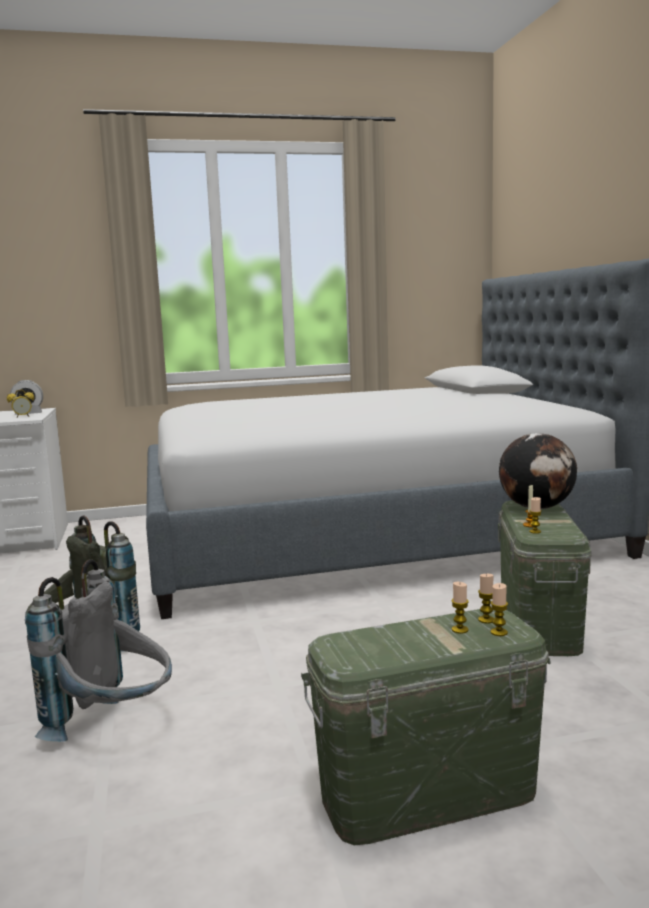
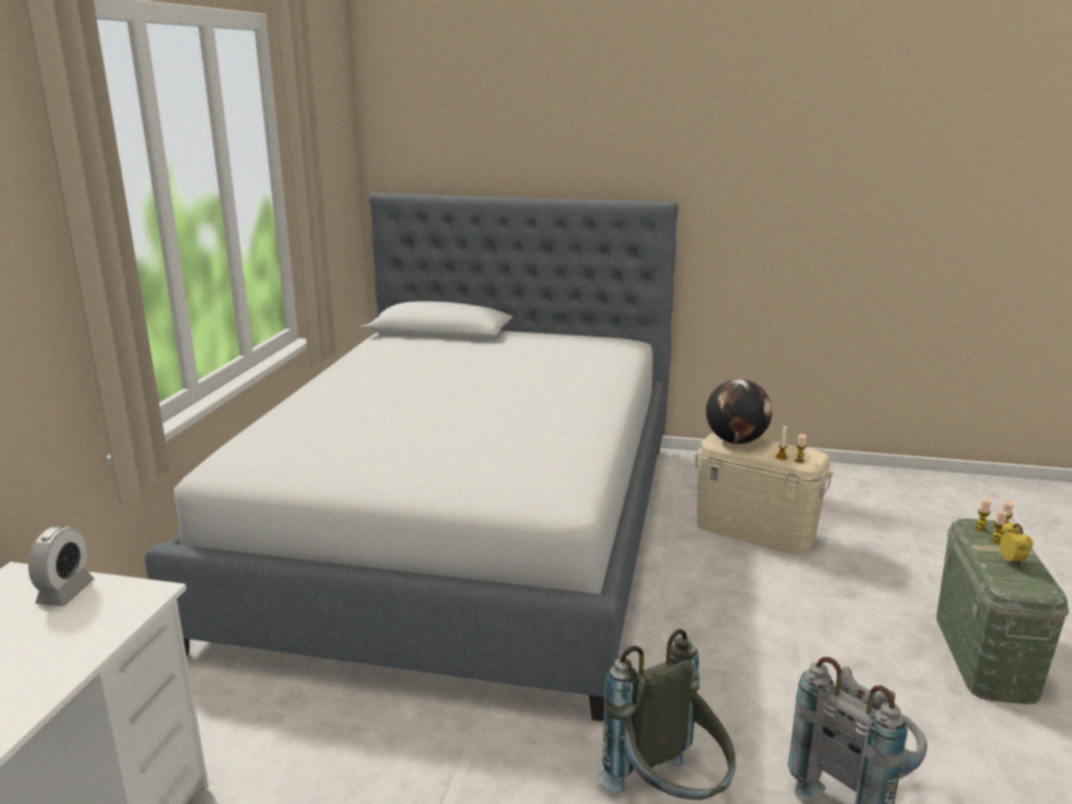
camera: 65 degrees left, 10 degrees up
alarm clock [7,390,34,418] -> alarm clock moved to [1000,522,1033,567]
green storage box [498,500,591,656] -> beige storage box [695,432,833,556]

